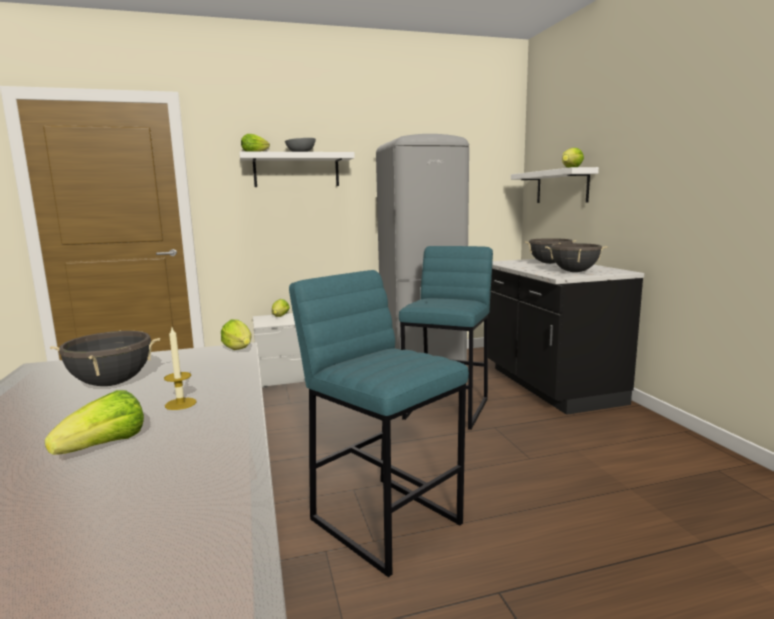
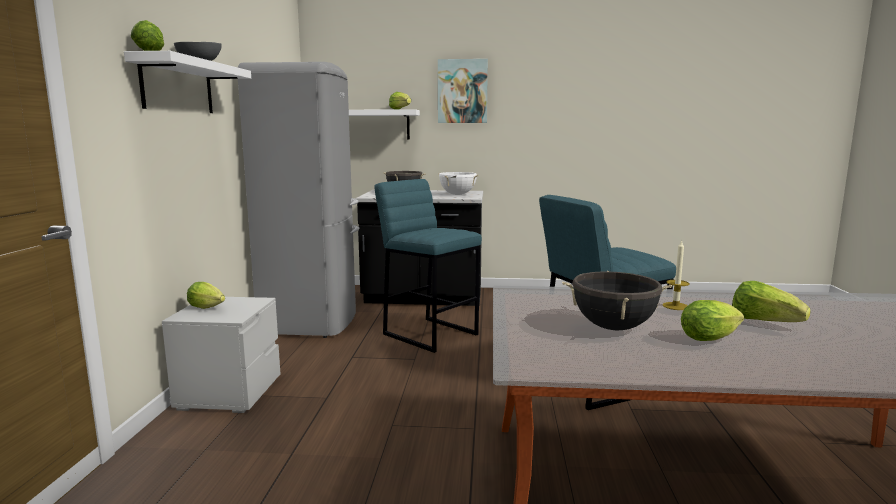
camera: 70 degrees left, 0 degrees up
lettuce [221,319,252,350] -> lettuce moved to [681,300,744,341]
black cooking pot [545,243,608,272] -> white cooking pot [438,172,479,195]
none -> picture [438,59,488,123]

